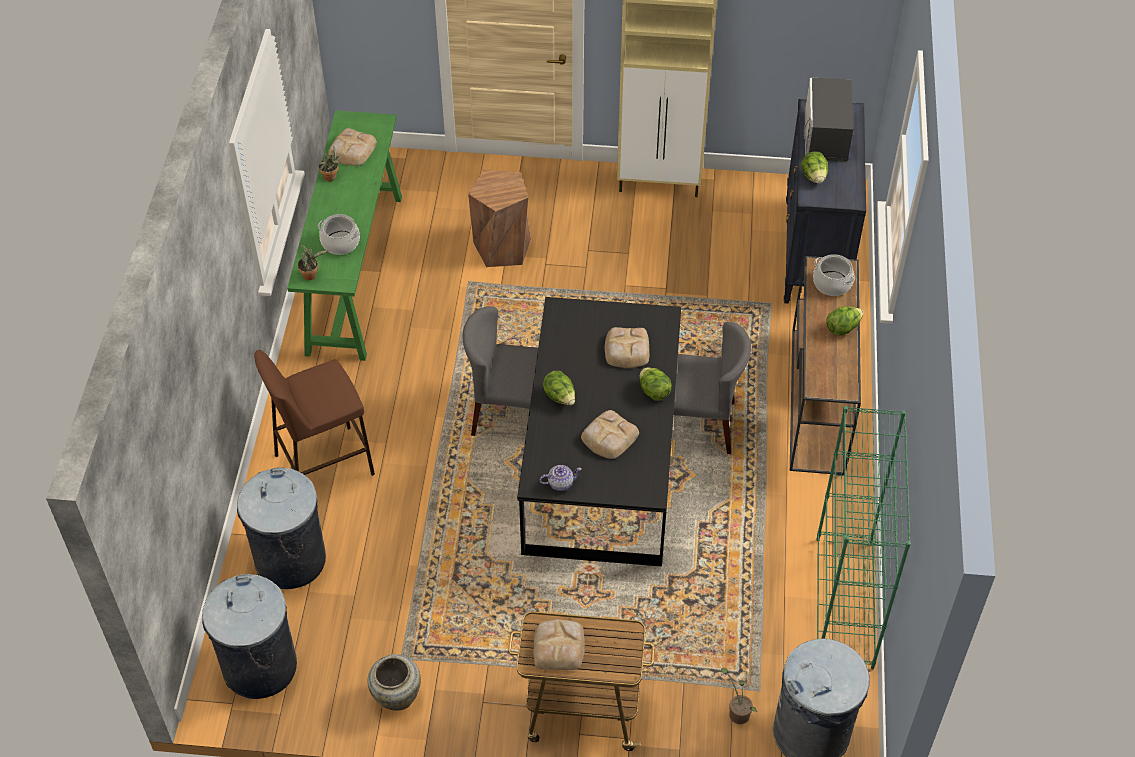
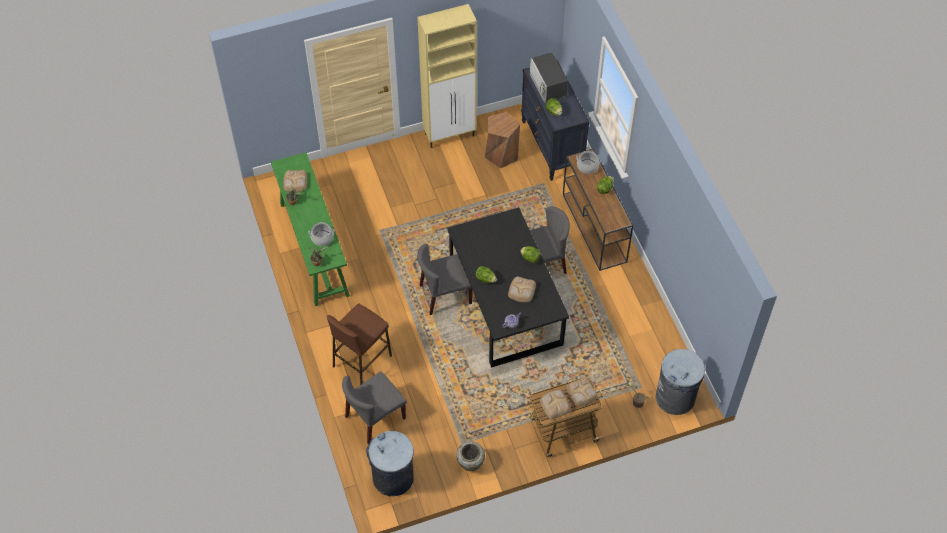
camera: 25 degrees left, 5 degrees up
grey trash can [237,467,326,589] -> grey chair [342,371,407,444]
brown stool [468,170,531,267] -> brown stool moved to [485,111,520,168]
bread [605,327,649,368] -> bread moved to [567,377,597,406]
green bookcase [816,406,911,669] -> none

